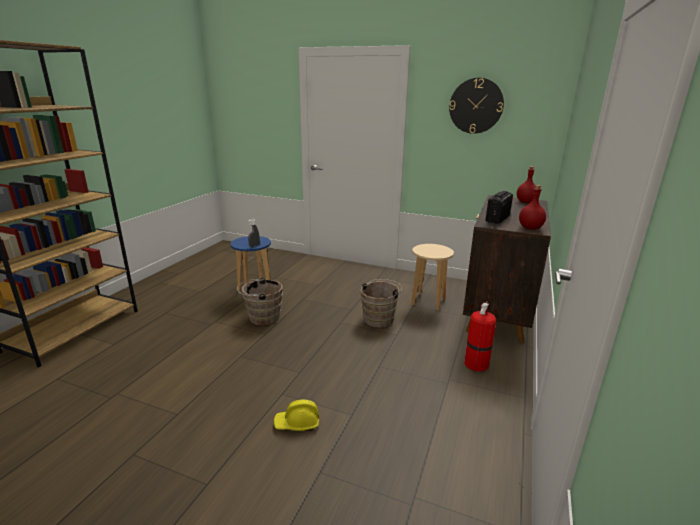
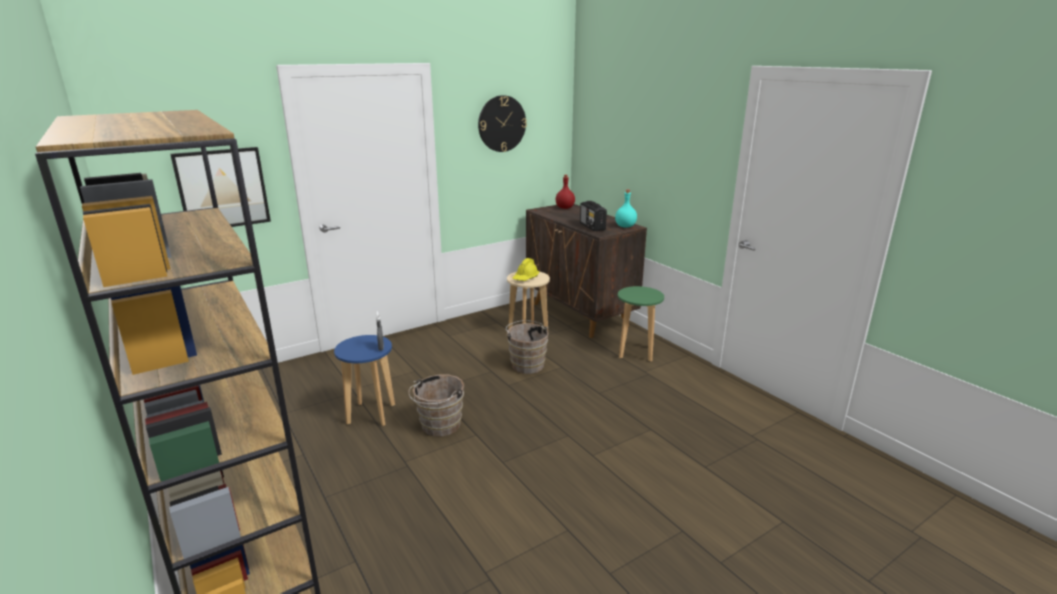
camera: 55 degrees left, 0 degrees up
yellow hard hat [274,400,319,431] -> yellow hard hat moved to [512,258,539,281]
fire extinguisher [464,301,496,372] -> green stool [618,286,664,362]
red bottle [519,185,546,230] -> turquoise bottle [615,190,637,228]
none -> picture [170,147,271,227]

